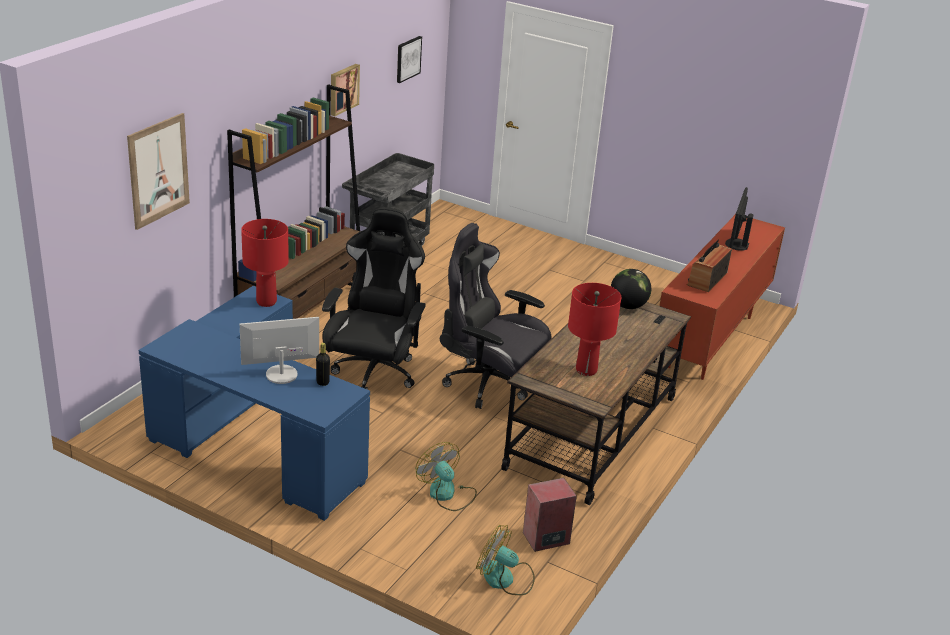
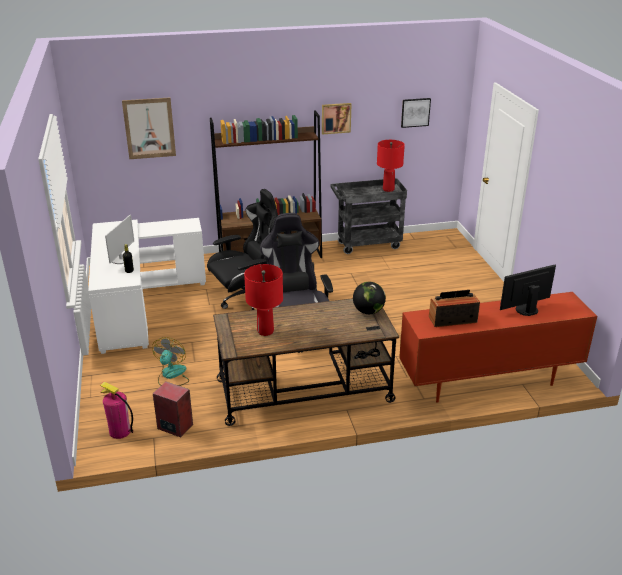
camera: 50 degrees right, 0 degrees up
blue desk [139,286,370,521] -> white desk [88,218,206,354]
monitor [240,317,319,384] -> monitor turned 75 degrees clockwise [105,215,134,264]
red table lamp [241,219,289,307] -> red table lamp moved to [377,140,405,192]
fan [476,525,535,595] -> fire extinguisher [99,382,133,439]

